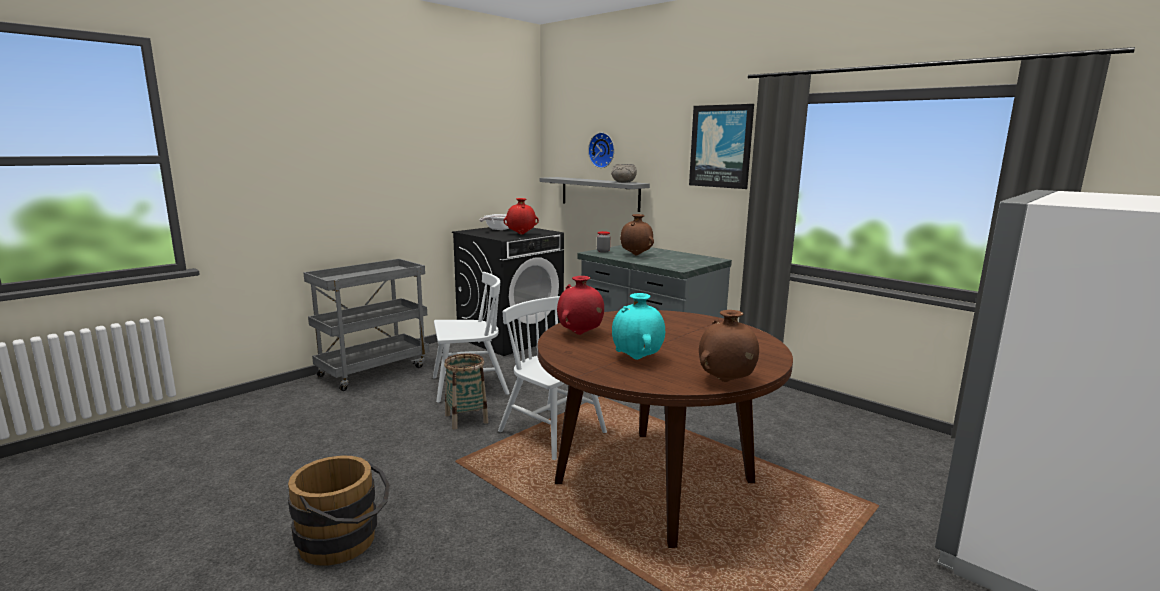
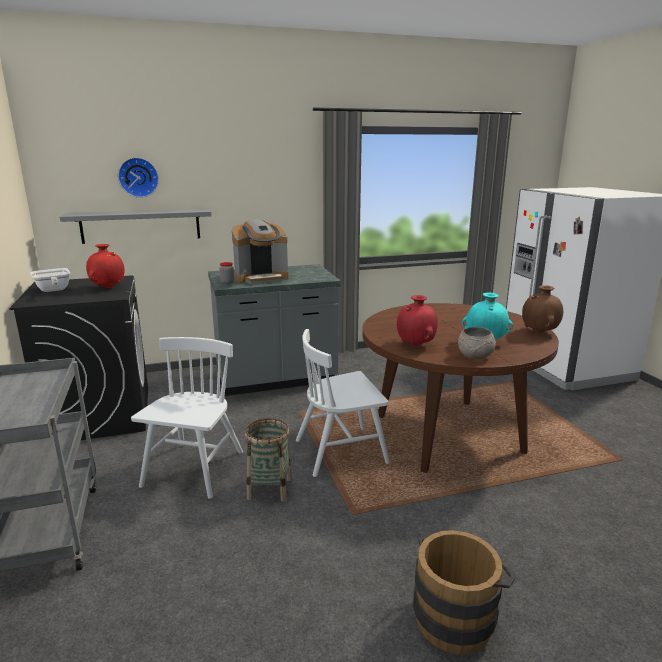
camera: 60 degrees left, 5 degrees up
grey bowl [611,164,637,183] -> grey bowl moved to [458,327,496,359]
brown vase [620,214,654,256] -> coffee machine [232,219,288,284]
picture [689,104,754,189] -> none

